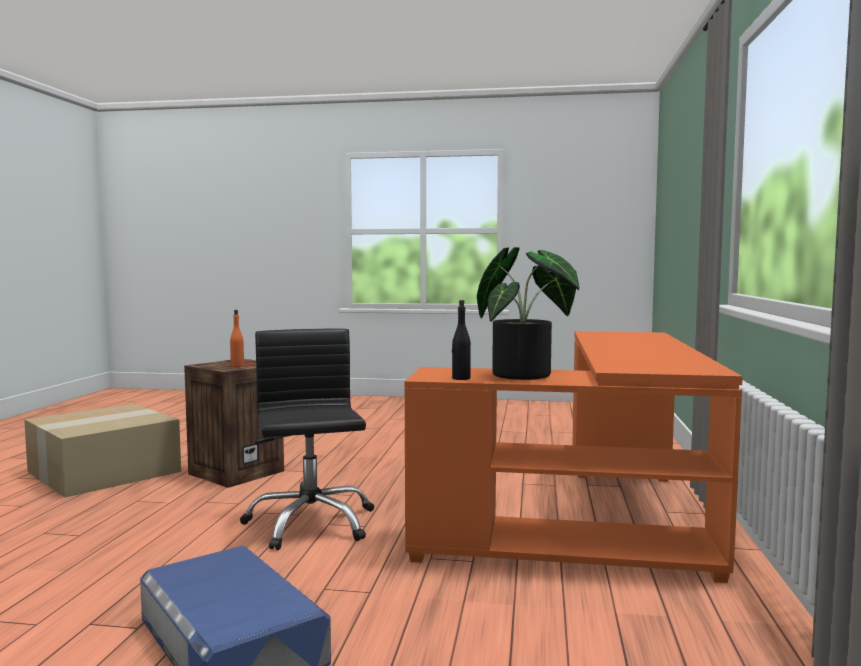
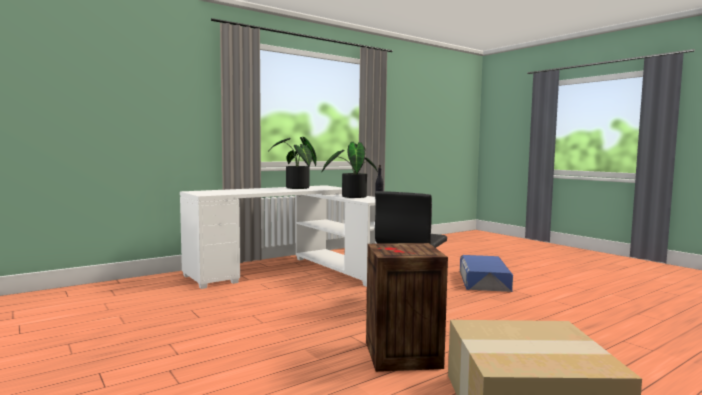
camera: 135 degrees left, 0 degrees up
orange bottle [230,310,244,367] -> none
orange desk [405,331,743,583] -> white desk [180,185,378,289]
none -> potted plant [268,137,316,189]

